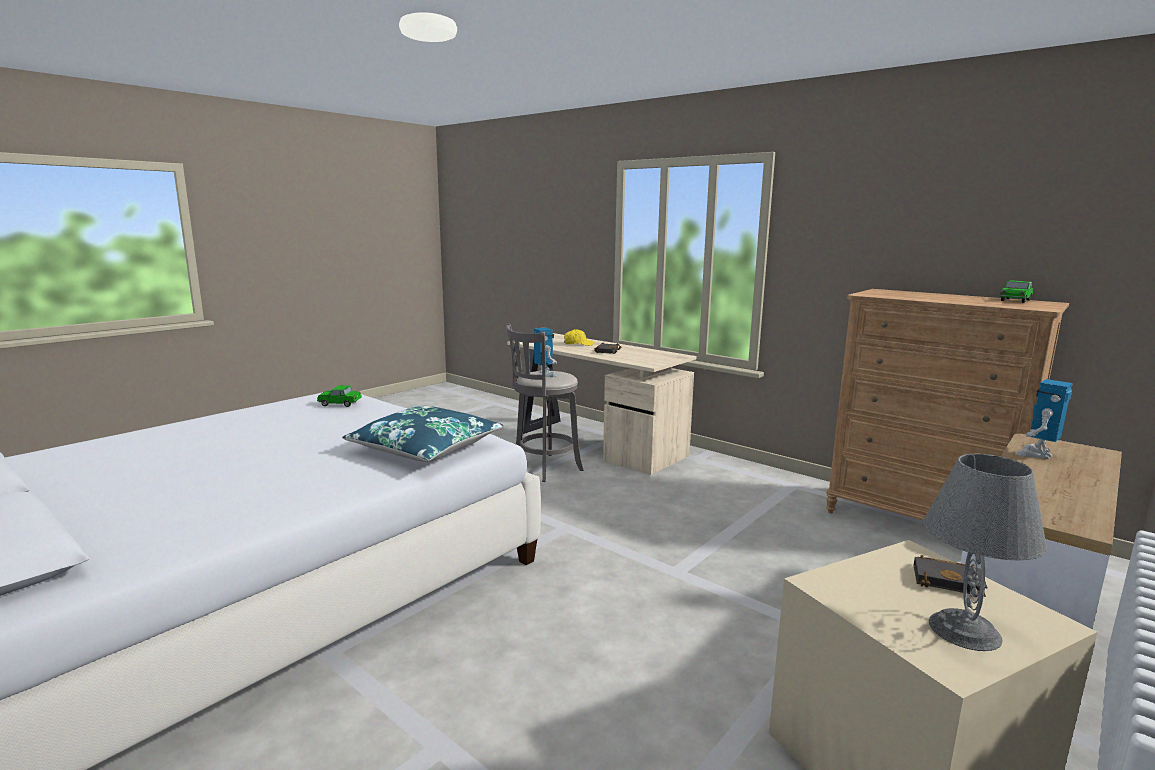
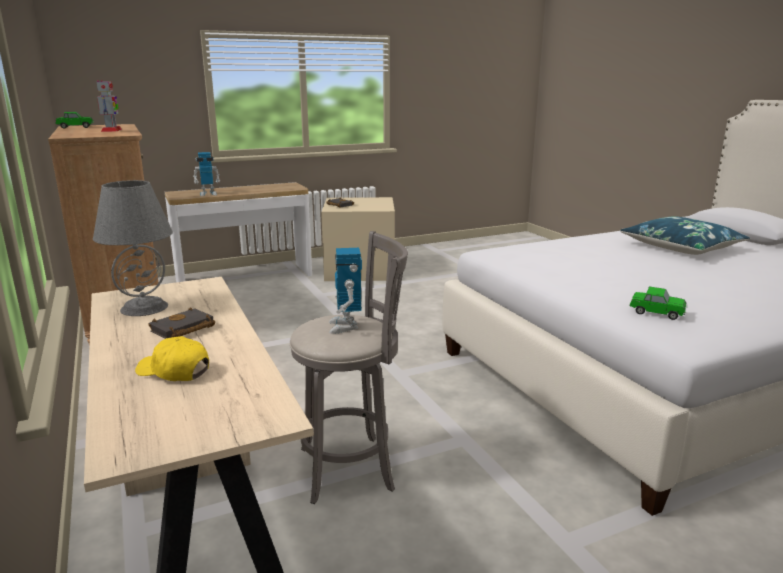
camera: 155 degrees left, 5 degrees up
blue pillow [342,406,503,462] -> blue pillow moved to [620,216,750,255]
grey table lamp [923,454,1047,651] -> grey table lamp moved to [93,180,173,316]
none -> toy robot [97,80,122,132]

